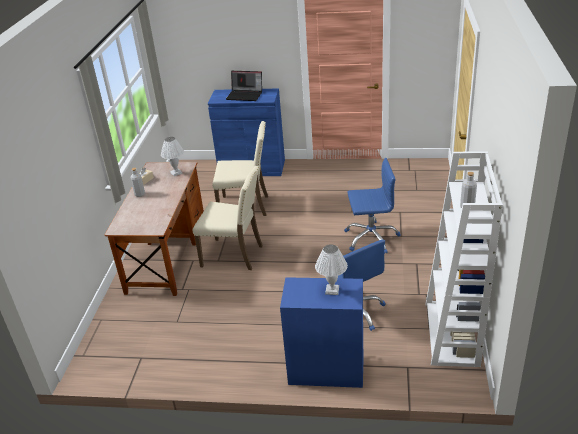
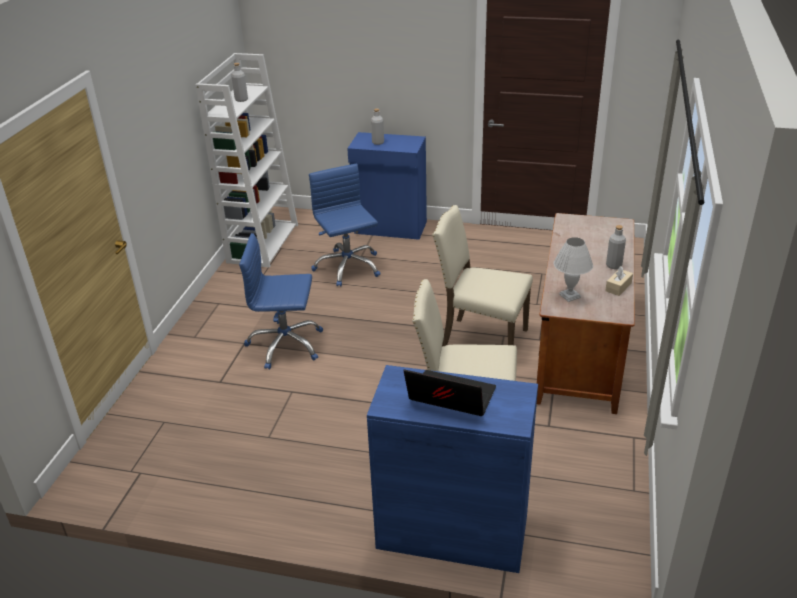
camera: 175 degrees left, 0 degrees up
white table lamp [315,244,348,295] -> grey bottle [371,109,384,145]

